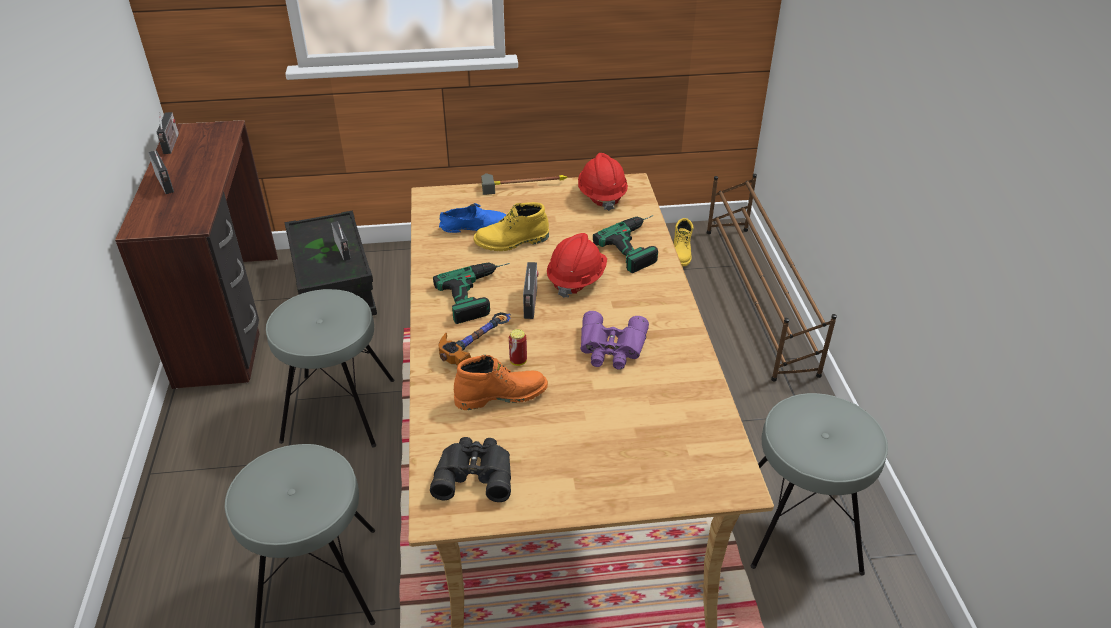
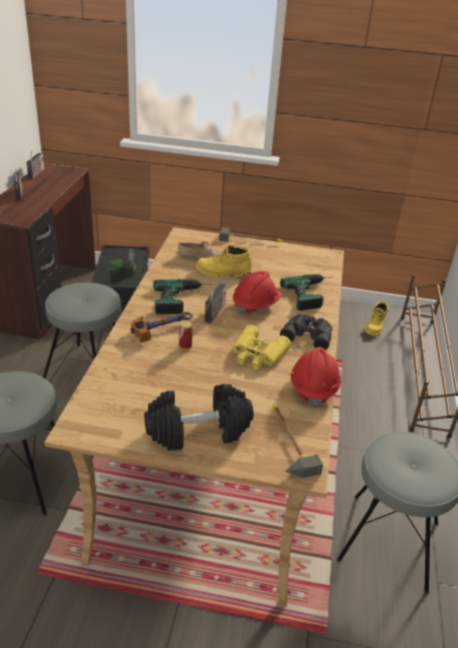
camera: 15 degrees right, 5 degrees down
black binoculars [430,437,511,502] -> black binoculars moved to [280,314,332,350]
blue shoe [439,203,506,233] -> beige shoe [177,241,222,260]
orange boot [454,355,548,410] -> none
red hard hat [578,153,628,211] -> red hard hat moved to [291,347,341,408]
purple binoculars [581,311,649,370] -> yellow binoculars [233,325,291,370]
none -> black dumbbell [144,384,254,451]
none -> hammer [273,402,323,478]

